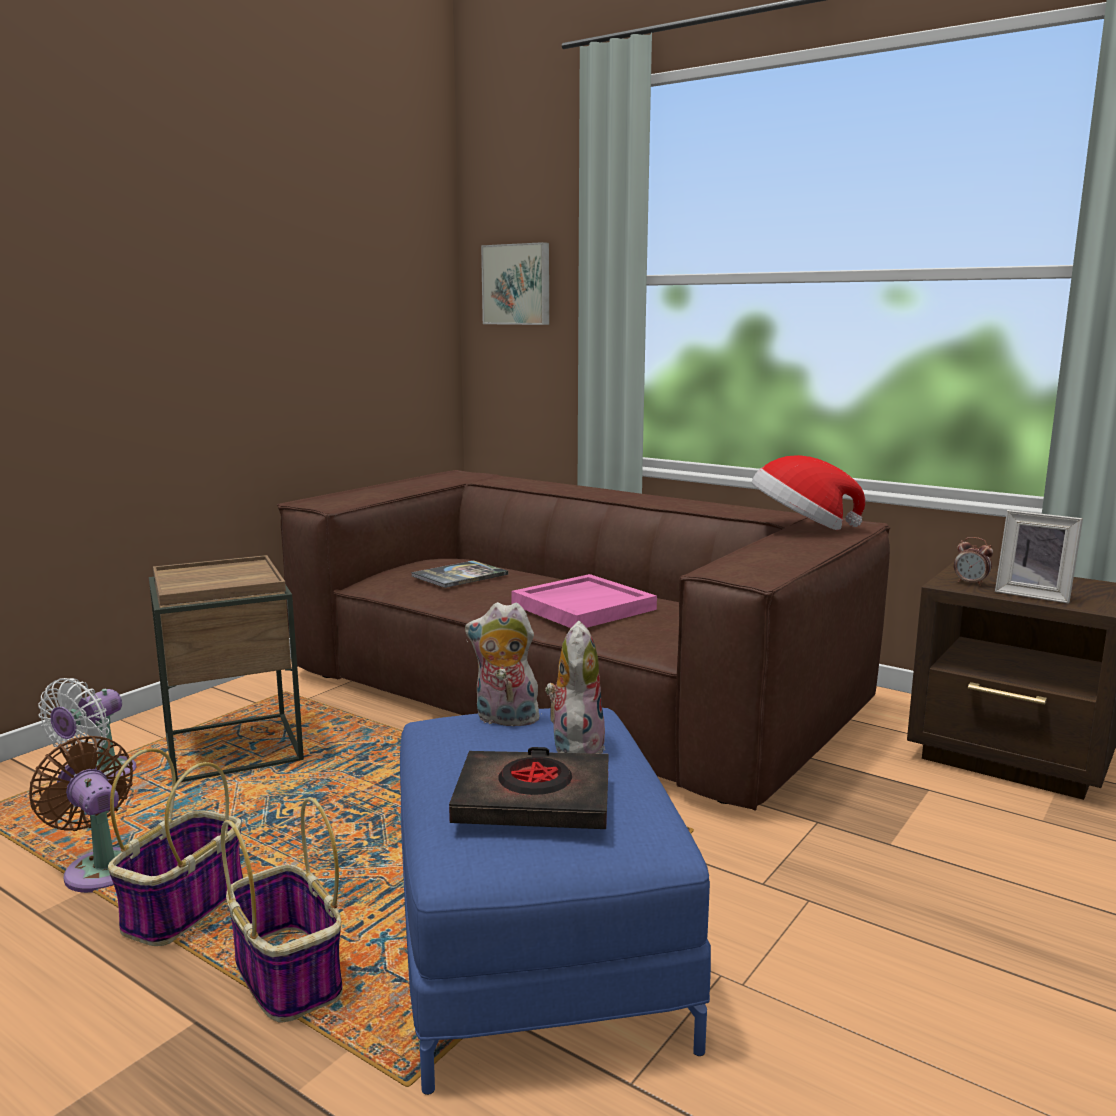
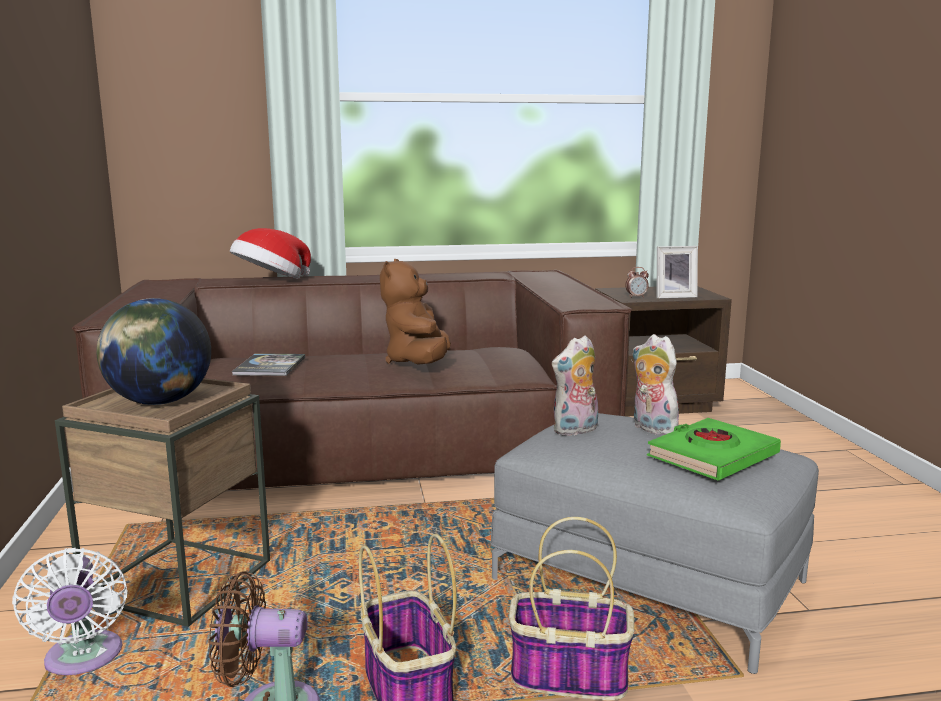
camera: 45 degrees left, 0 degrees up
blue ottoman [400,708,711,1095] -> grey ottoman [490,413,819,674]
black book [449,747,609,829] -> green book [647,418,781,480]
picture [481,242,549,325] -> none
pink tray [511,574,657,628] -> brown plush toy [380,259,451,365]
hat [752,455,865,530] -> hat moved to [230,228,311,279]
none -> globe [96,298,211,405]

